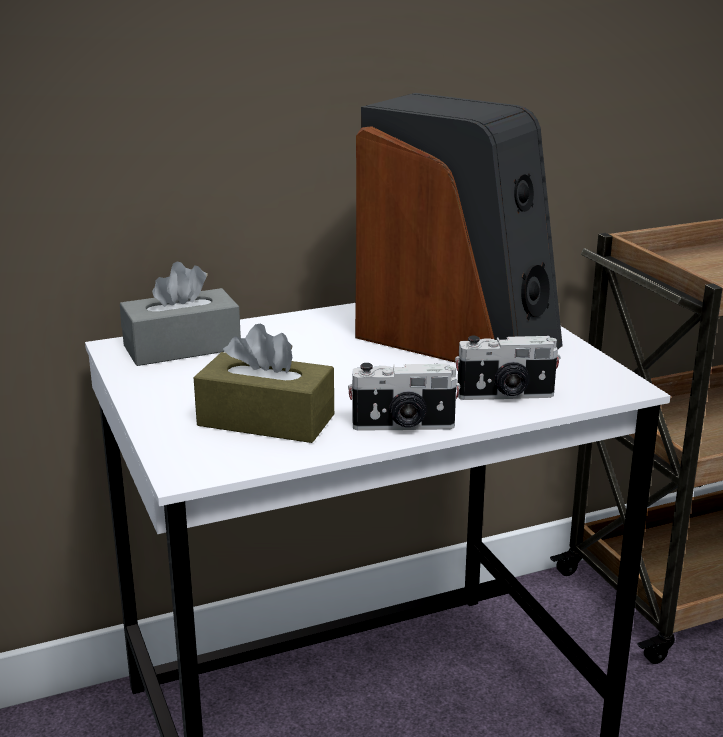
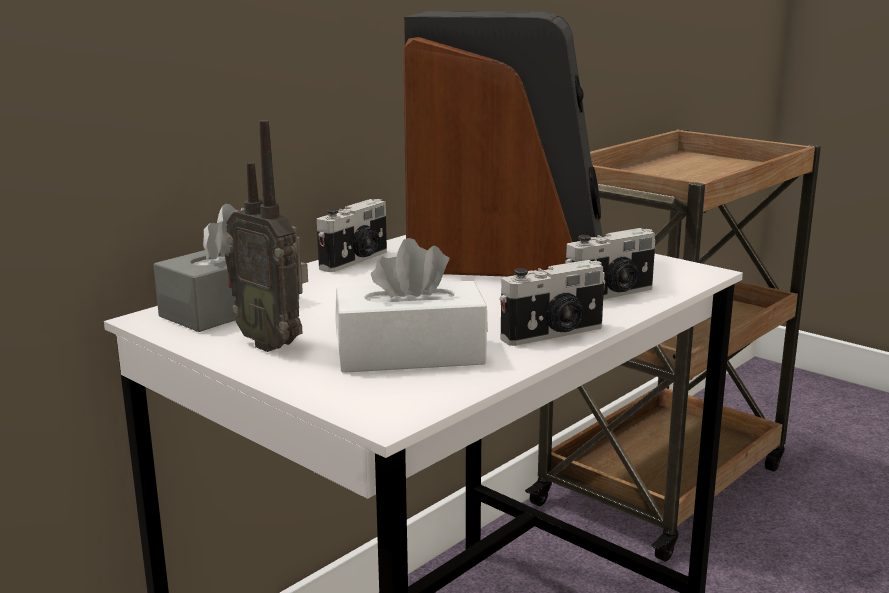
camera: 25 degrees left, 5 degrees down
brown tissue box [194,323,334,443] -> white tissue box [335,238,488,373]
none -> radio [225,120,308,352]
none -> camera [317,199,387,272]

